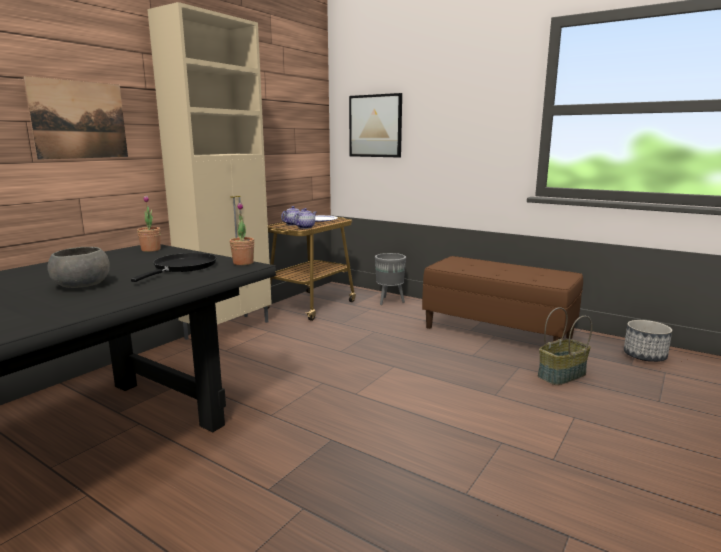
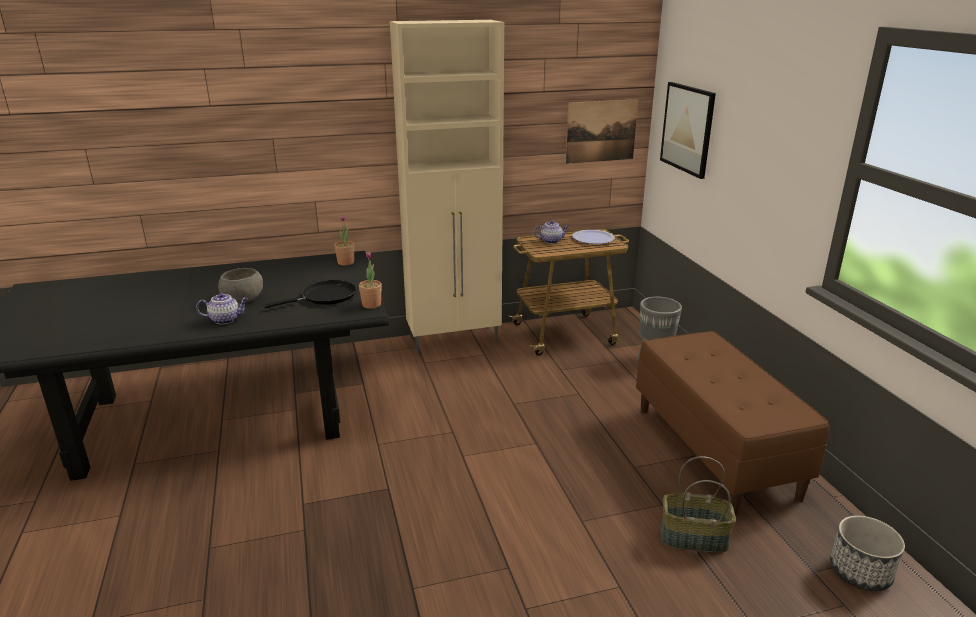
camera: 40 degrees right, 10 degrees up
picture [23,76,128,160] -> picture moved to [566,99,638,164]
teapot [293,208,316,229] -> teapot moved to [196,293,248,324]

